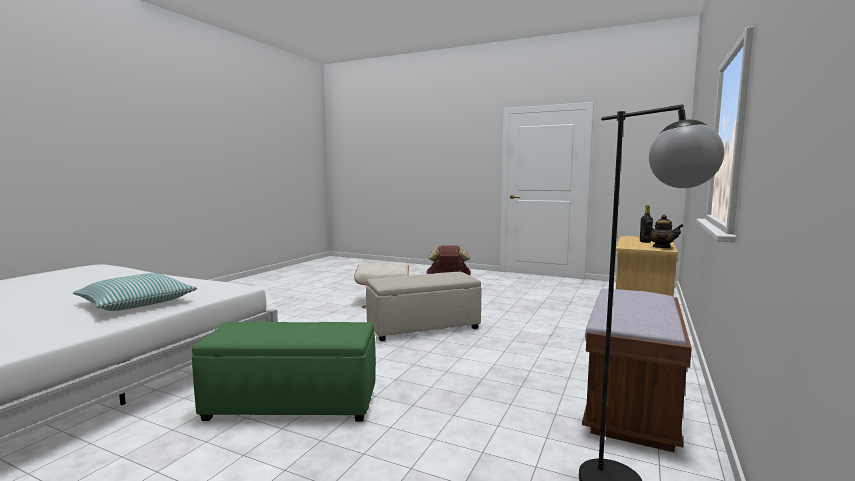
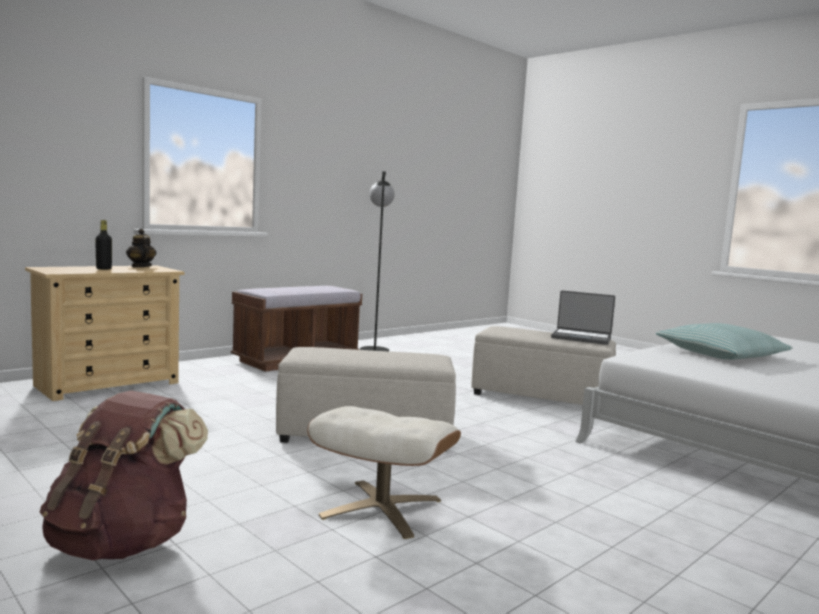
camera: 160 degrees left, 0 degrees up
green ottoman [192,322,376,422] -> beige ottoman [471,326,616,405]
none -> laptop [551,291,615,345]

